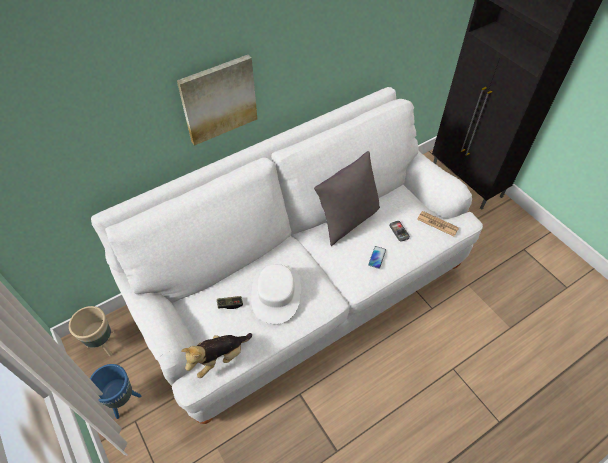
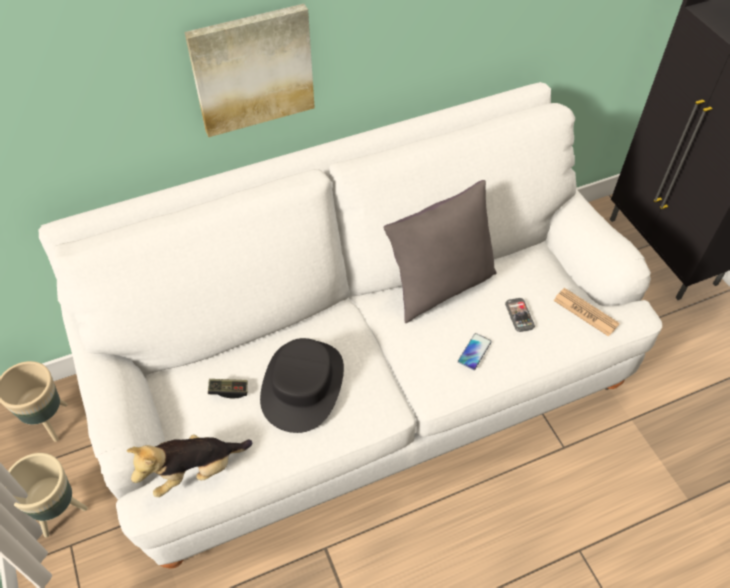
camera: 10 degrees right, 0 degrees up
blue planter [90,364,141,419] -> beige planter [6,453,88,537]
white hat [251,264,301,324] -> black hat [260,338,344,433]

